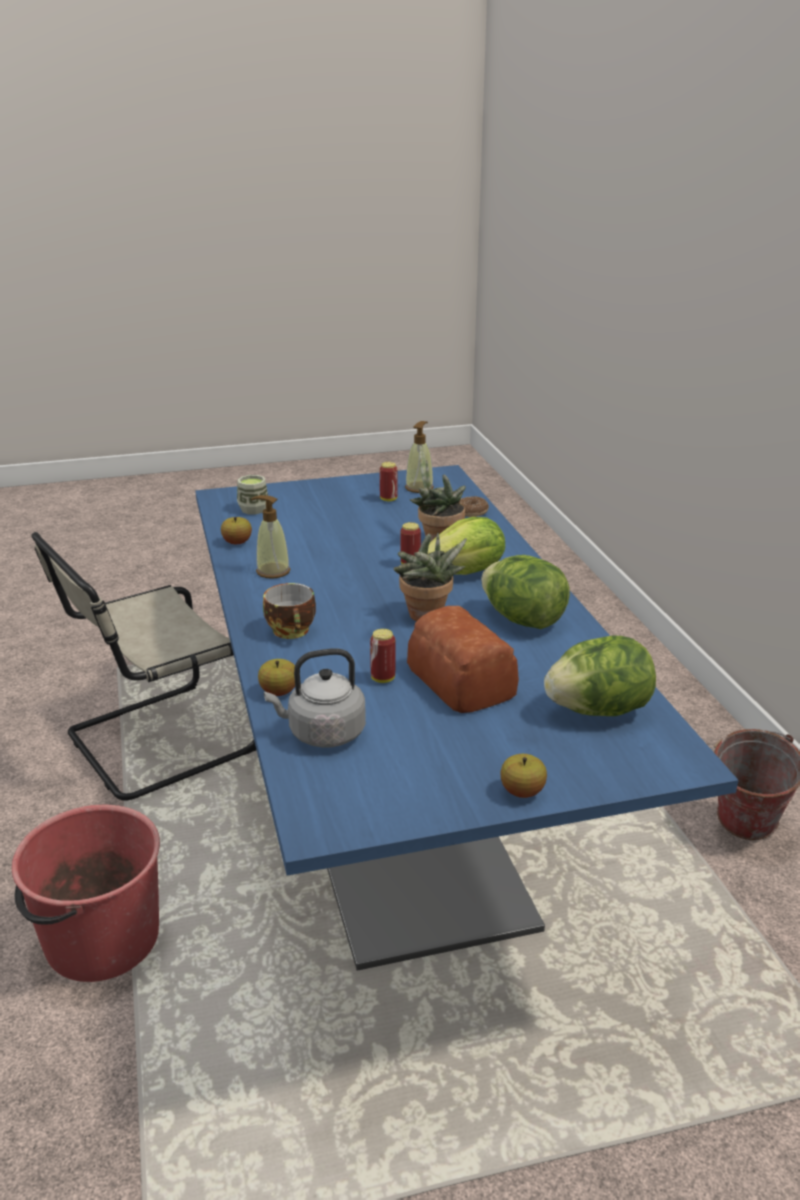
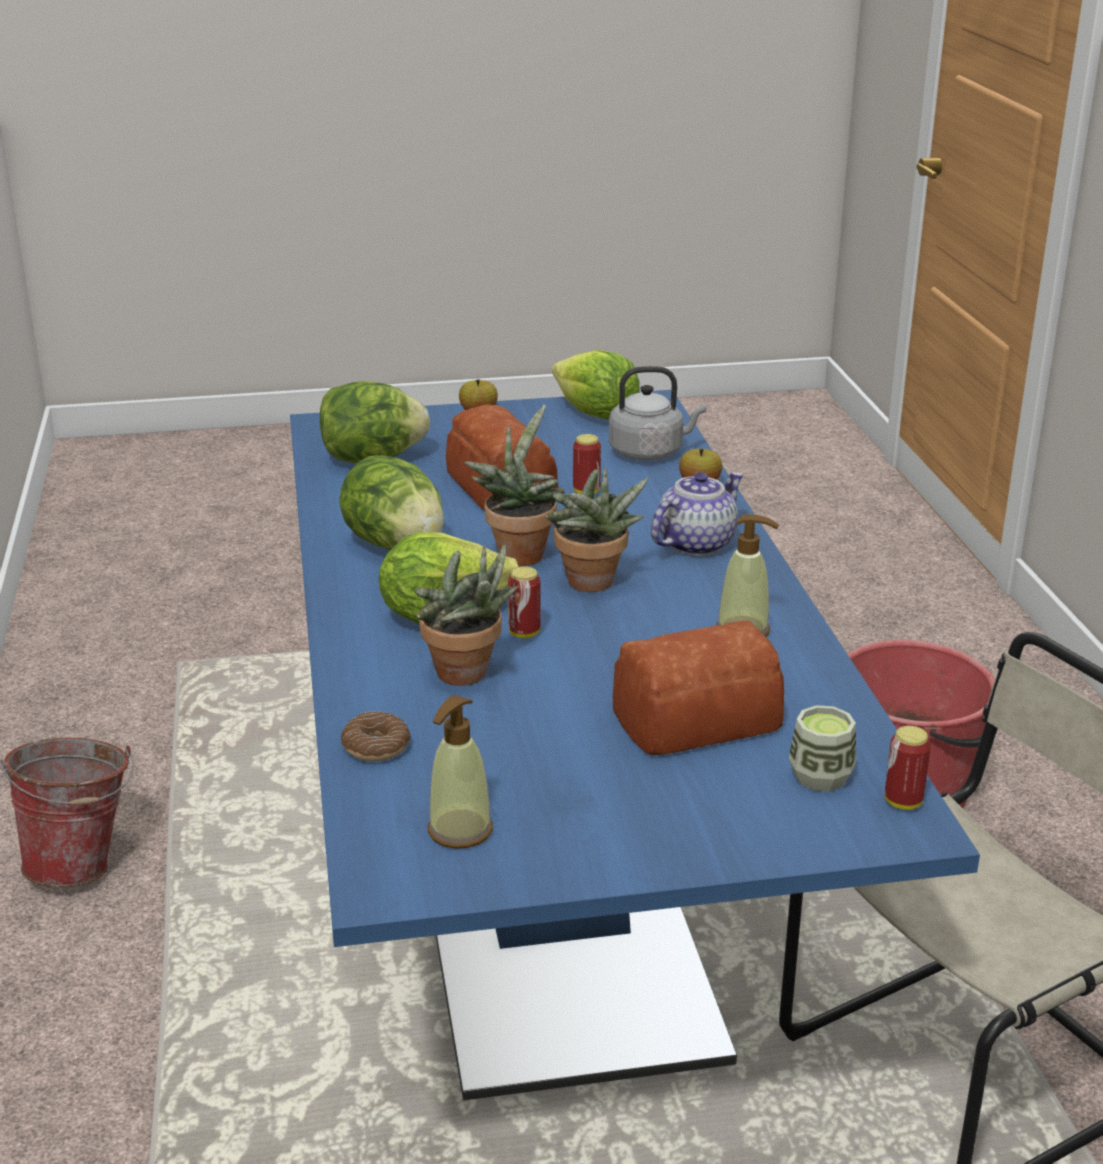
camera: 175 degrees left, 0 degrees up
apple [221,517,252,544] -> none
cup [263,583,316,639] -> teapot [651,472,744,556]
can [380,462,398,502] -> can moved to [885,726,931,810]
none -> potted plant [546,467,648,592]
none -> lettuce [552,350,640,419]
none -> bread [613,620,784,755]

